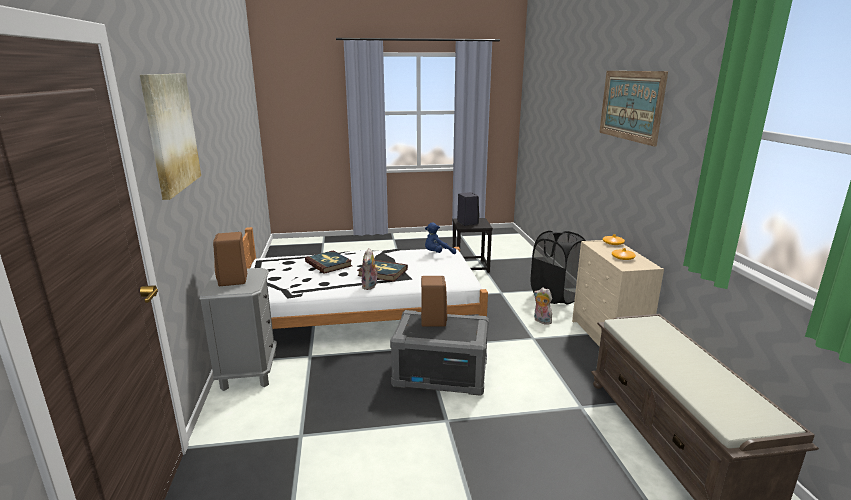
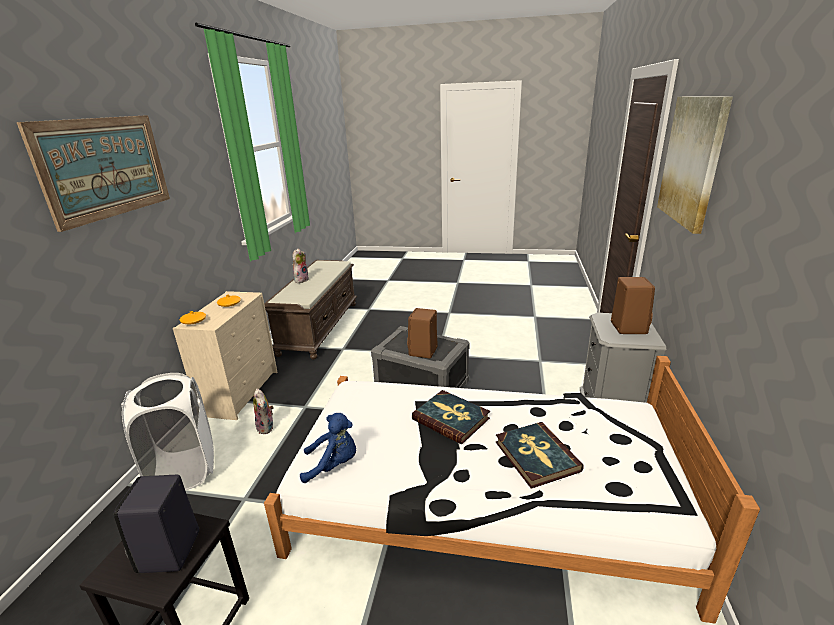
camera: 160 degrees left, 5 degrees up
plush toy [362,248,379,290] -> plush toy moved to [292,248,309,283]
black laundry basket [531,231,586,305] -> white laundry basket [121,373,214,491]

